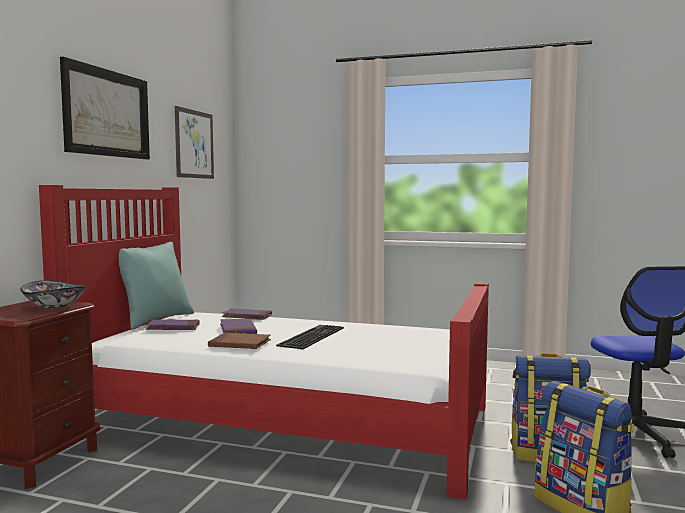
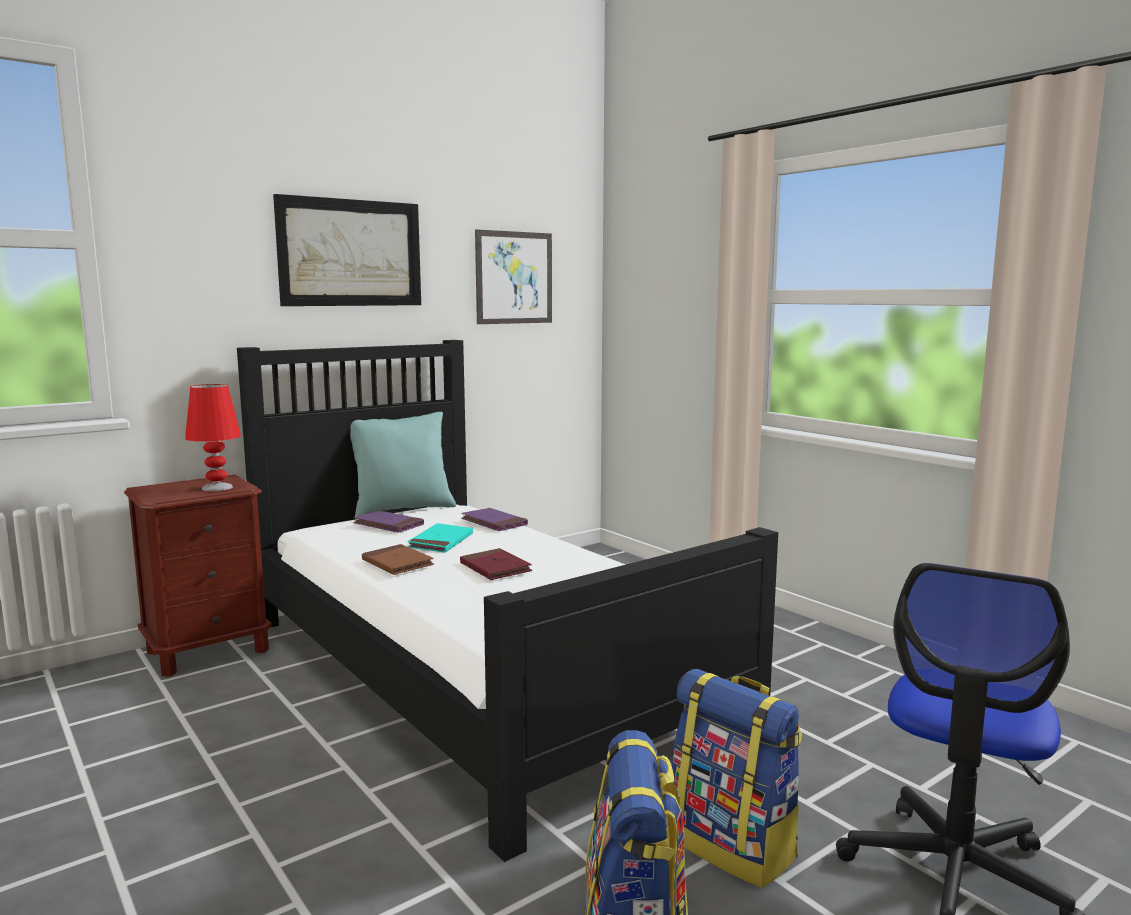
camera: 35 degrees right, 5 degrees up
bowl [20,280,87,309] -> red table lamp [185,384,241,491]
red bed [39,185,489,499] -> black bed [237,340,778,862]
purple book [220,319,257,334] -> turquoise book [408,523,473,553]
keyboard [276,325,344,349] -> red book [460,548,532,580]

